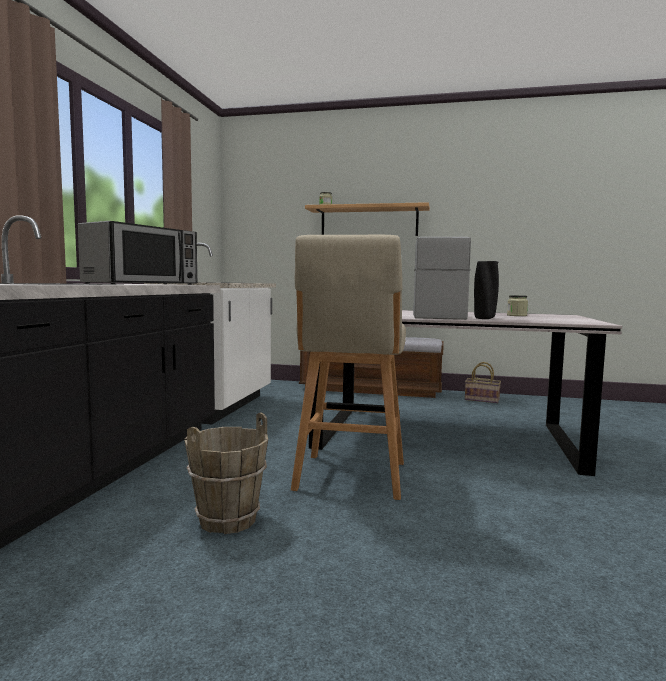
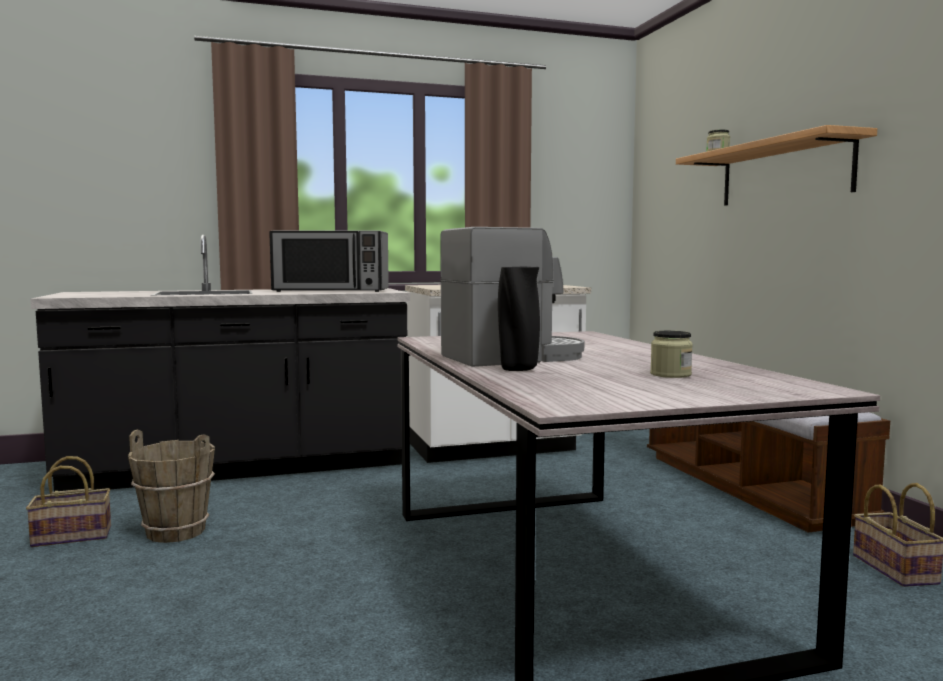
camera: 60 degrees right, 0 degrees up
beige stool [291,235,406,500] -> none
none -> basket [26,456,111,547]

